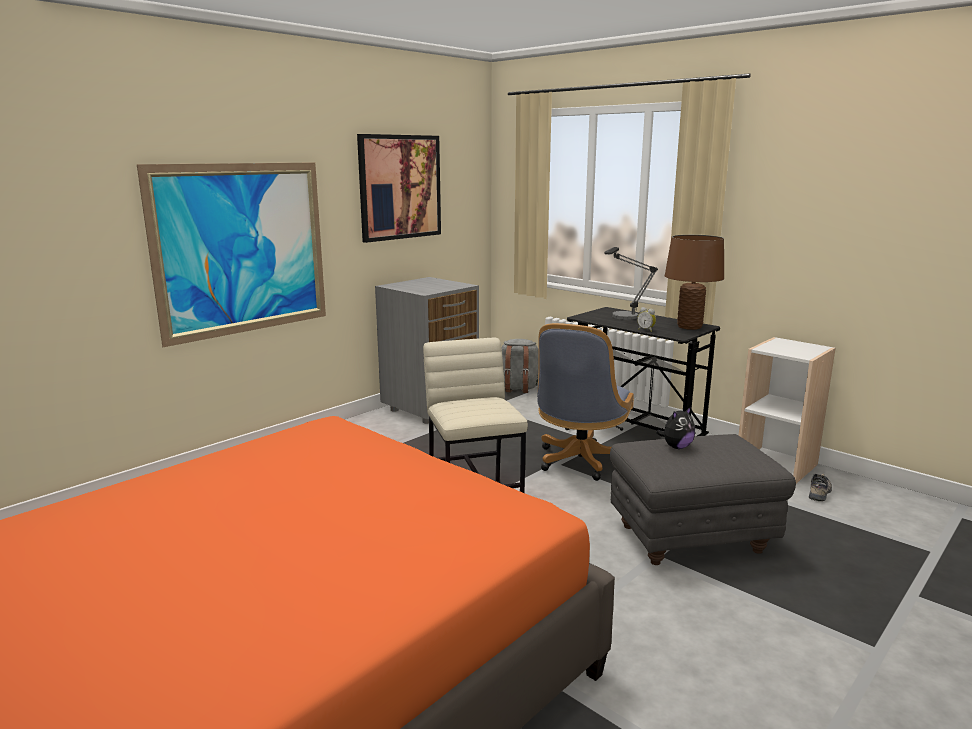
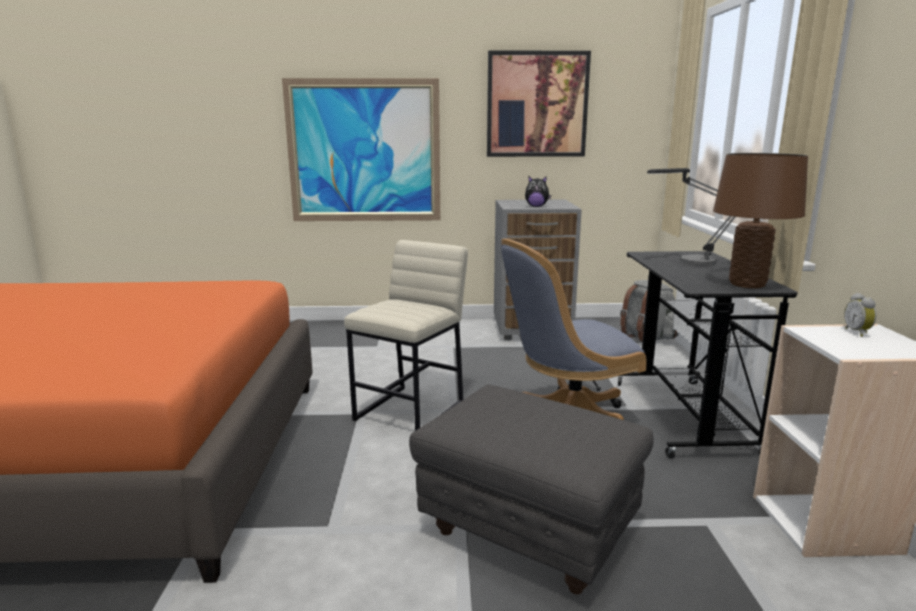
camera: 45 degrees right, 0 degrees up
alarm clock [637,307,656,332] -> alarm clock moved to [844,293,877,337]
plush toy [656,407,695,449] -> plush toy moved to [525,176,551,207]
shoe [809,474,832,501] -> none

